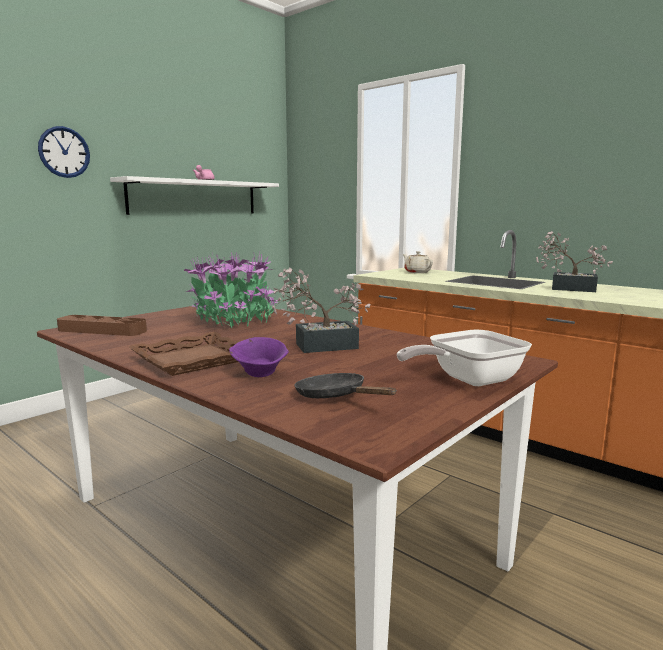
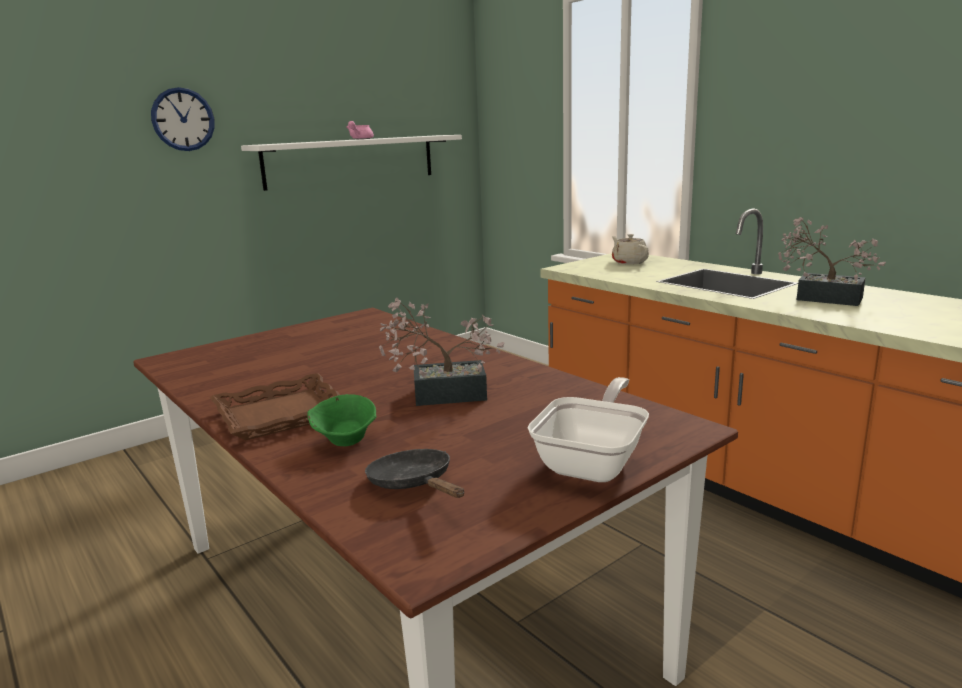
camera: 10 degrees right, 5 degrees up
brown tray [57,315,147,336] -> none
potted plant [184,251,278,328] -> none
purple bowl [229,337,289,377] -> green bowl [307,394,376,446]
frying pan [397,330,532,386] -> frying pan turned 135 degrees clockwise [527,377,649,482]

